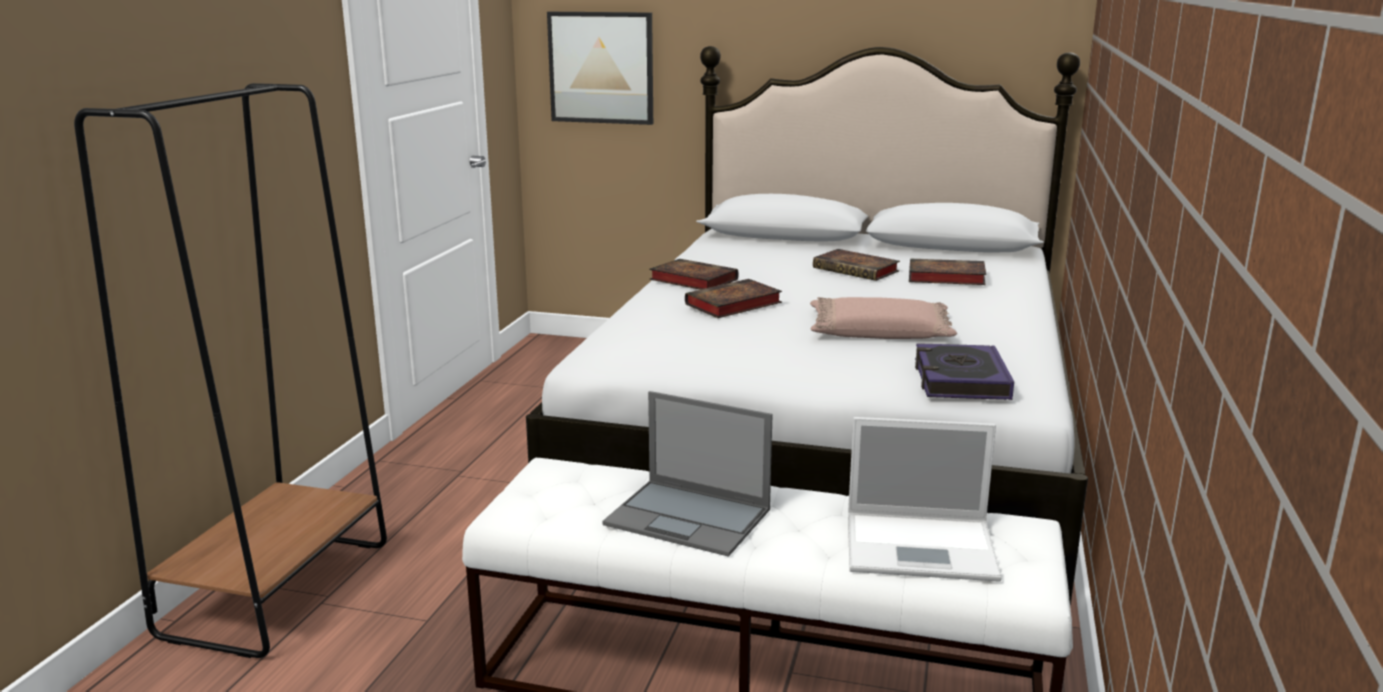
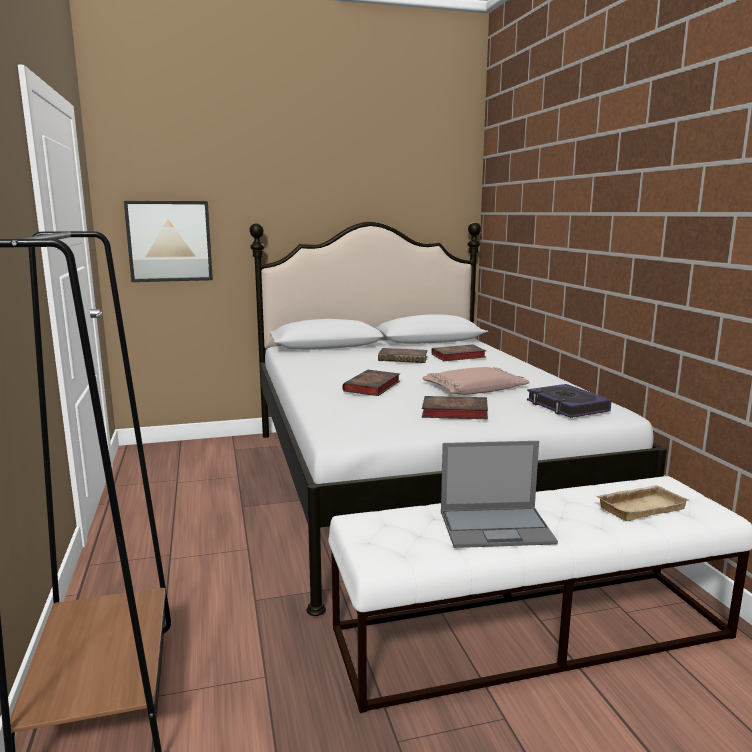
camera: 30 degrees left, 5 degrees down
book [649,259,739,290] -> book moved to [422,396,488,419]
laptop [848,417,1002,582] -> beige tray [596,485,689,521]

